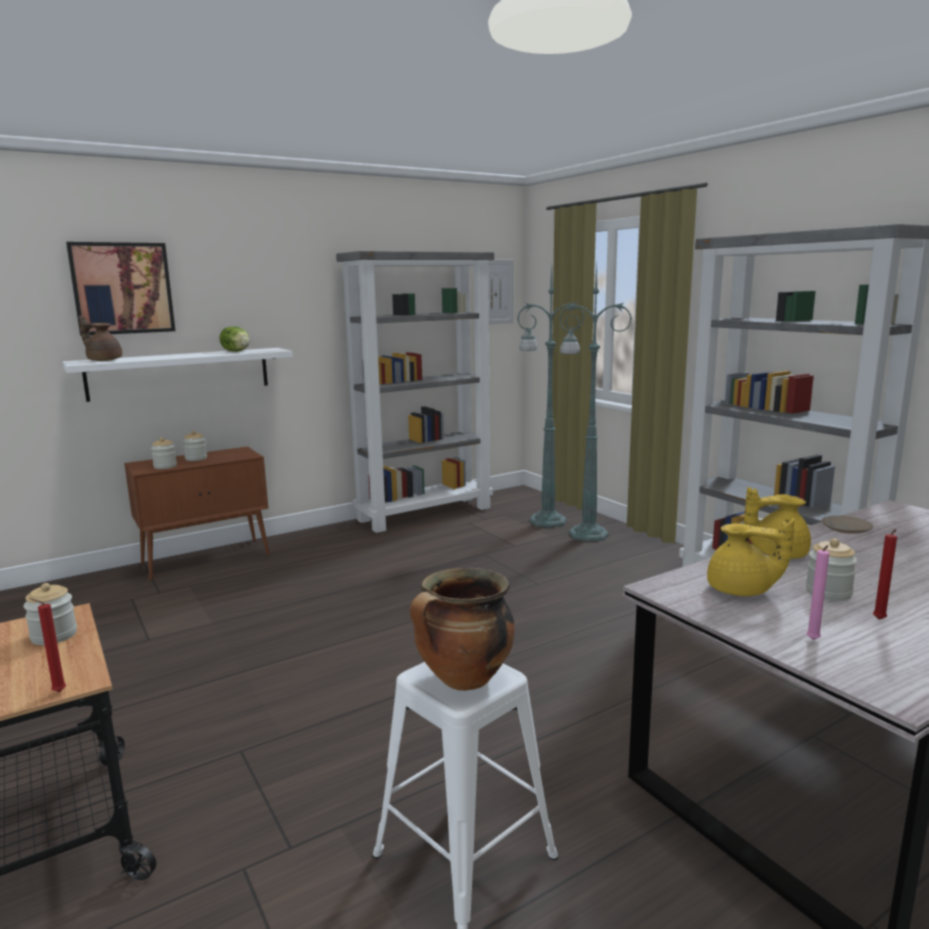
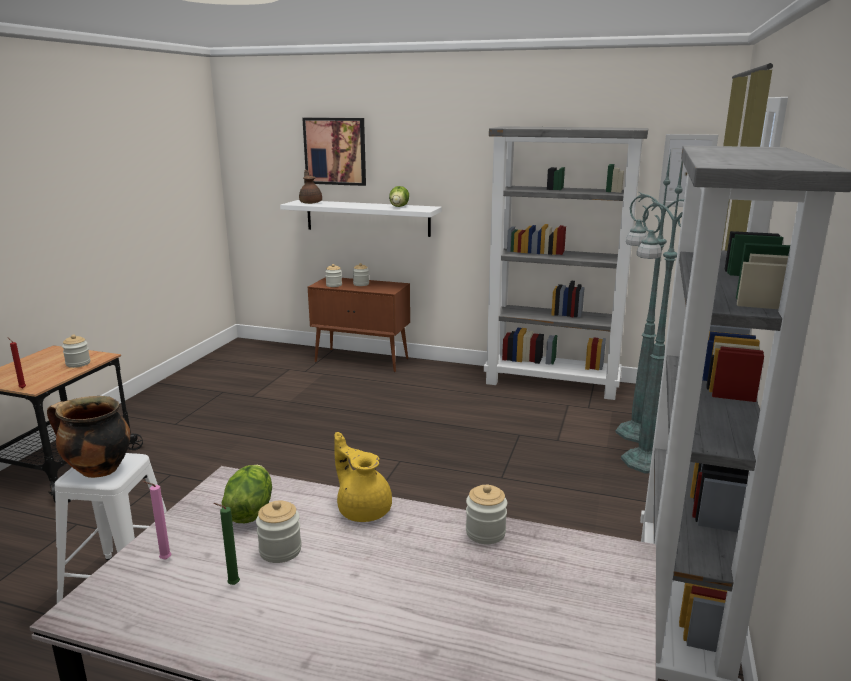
camera: 50 degrees right, 5 degrees up
yellow teapot [707,518,795,596] -> lettuce [222,465,272,523]
beige plate [821,516,873,534] -> jar [466,485,507,544]
red candle [873,529,897,620] -> green candle [213,503,240,585]

